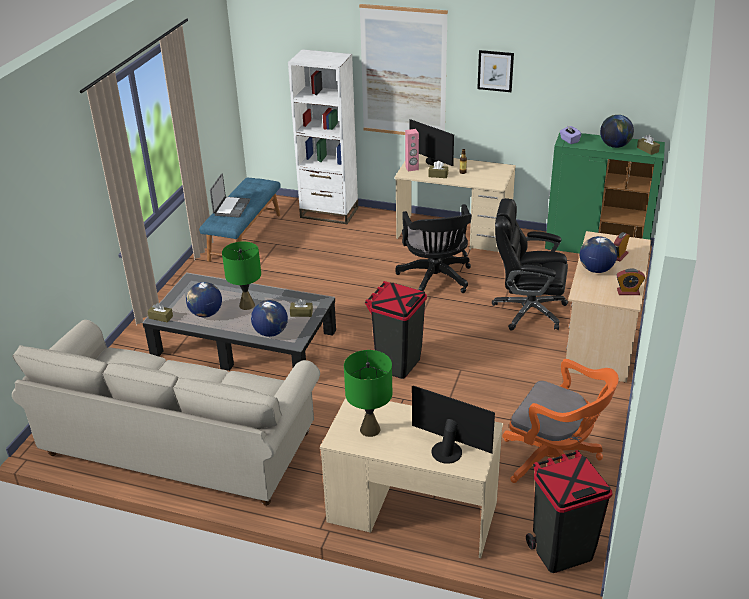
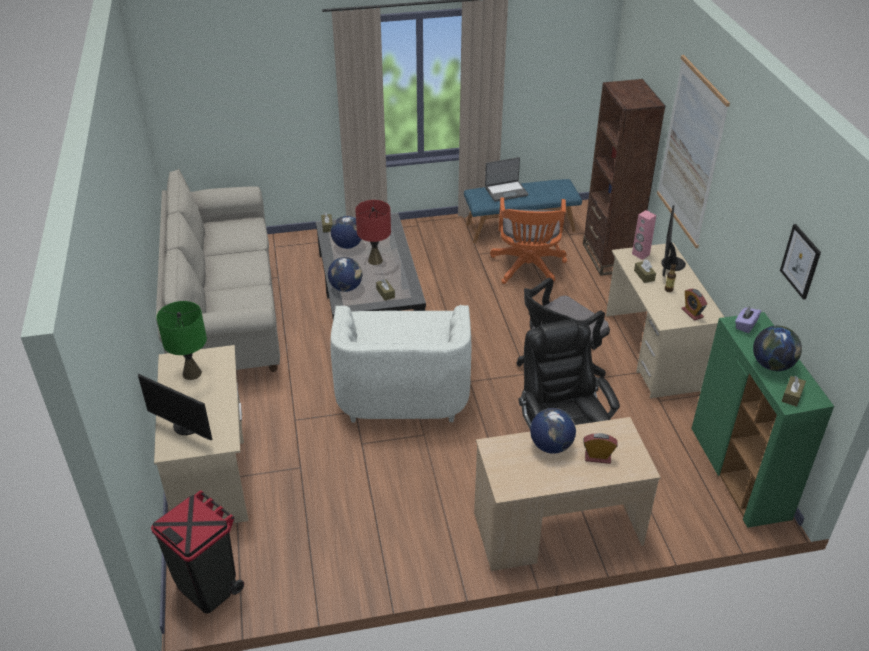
camera: 60 degrees right, 5 degrees up
green table lamp [222,241,261,310] -> red table lamp [355,200,391,265]
white bookcase [288,49,358,224] -> brown bookcase [583,79,665,276]
black trash can [365,281,427,379] -> white armchair [330,305,471,422]
monitor [412,386,495,464] -> monitor turned 120 degrees clockwise [138,374,212,440]
picture [477,50,514,92] -> picture moved to [780,224,821,300]
orange office chair [502,359,619,483] -> orange office chair moved to [490,197,567,284]
alarm clock [616,268,645,295] -> alarm clock moved to [681,289,707,321]

